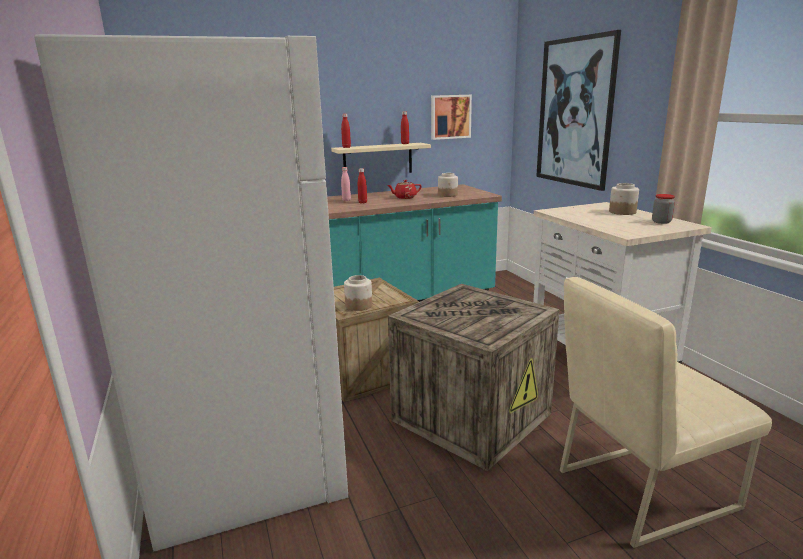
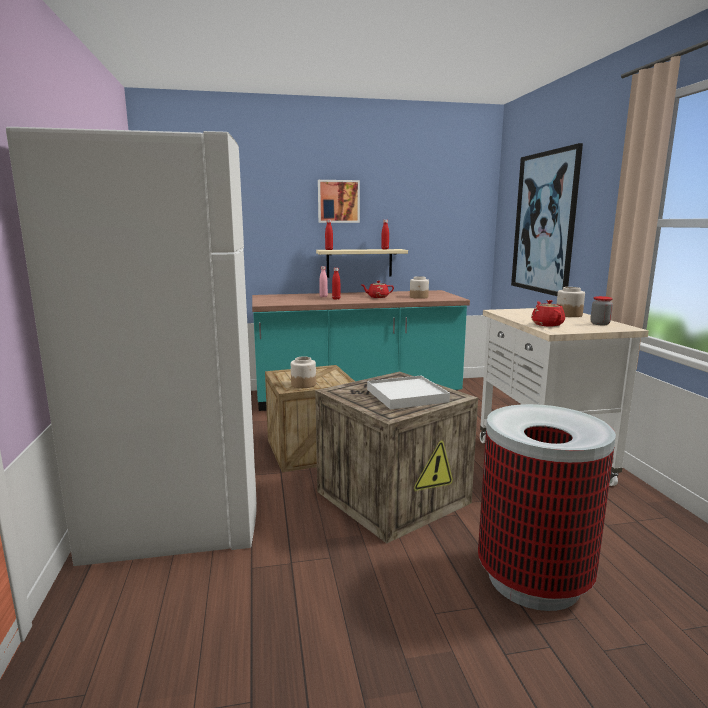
camera: 10 degrees right, 5 degrees down
picture [431,95,472,140] -> picture moved to [318,180,360,223]
beige chair [560,277,772,548] -> trash can [478,404,616,611]
none -> white tray [367,375,450,410]
none -> red teapot [531,300,565,327]

